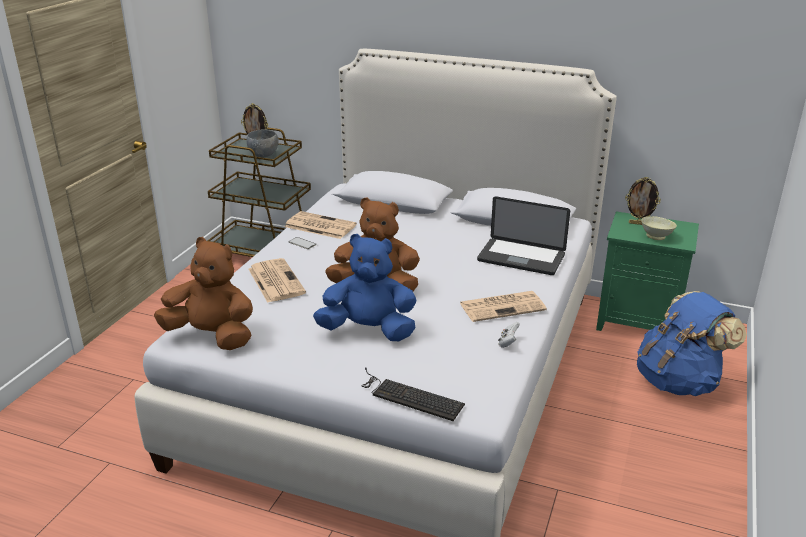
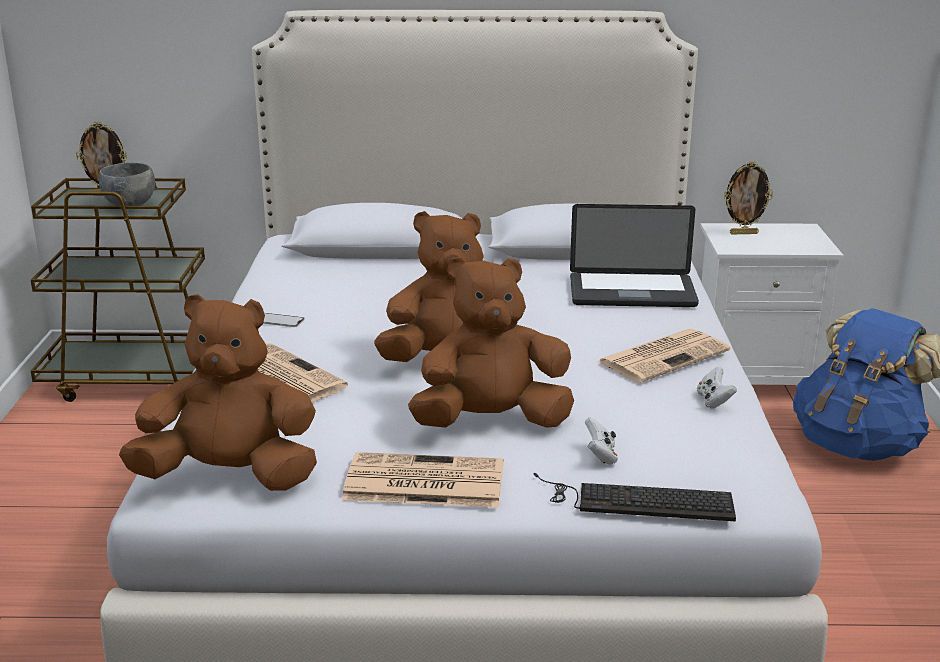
camera: 20 degrees left, 5 degrees down
newspaper [285,211,357,239] -> newspaper moved to [342,452,503,508]
blue plush toy [313,234,417,341] -> brown plush toy [408,257,574,428]
green nightstand [596,211,699,331] -> white nightstand [700,223,844,385]
beige bowl [641,216,677,240] -> none
none -> white game controller [585,417,618,465]

